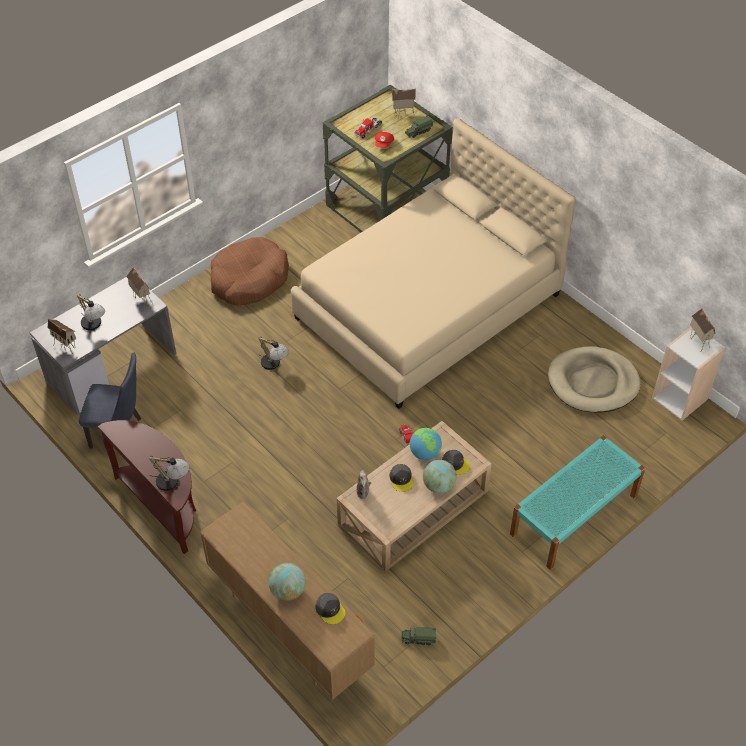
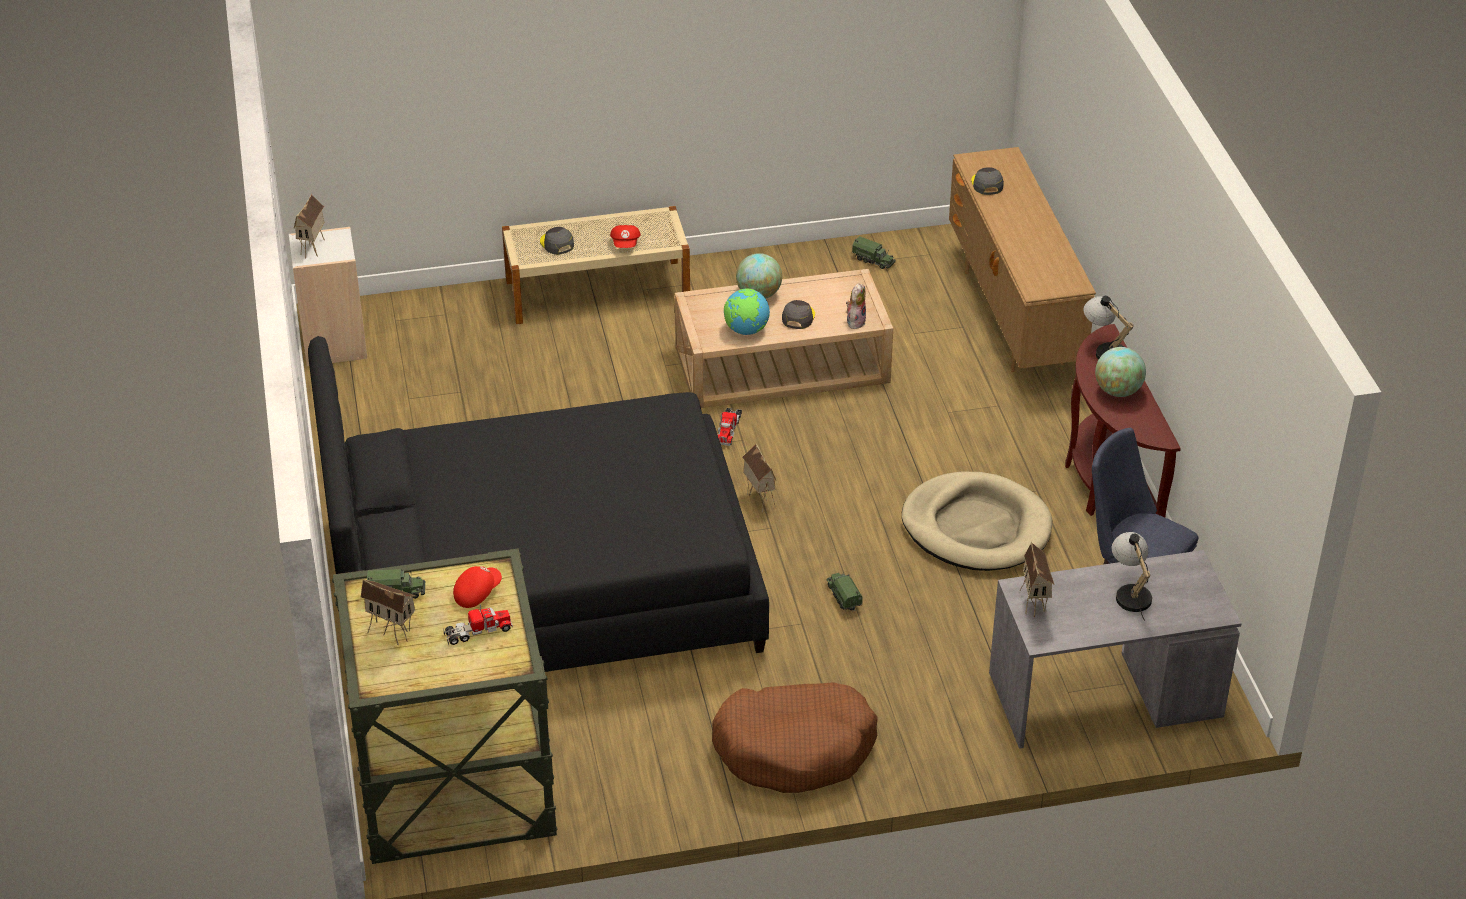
camera: 150 degrees left, 10 degrees down
toy house [48,319,77,354] -> toy house moved to [742,443,776,513]
table lamp [258,336,289,370] -> toy truck [827,573,863,612]
globe [268,563,306,601] -> globe moved to [1095,347,1146,397]
beige bed [291,118,576,409] -> black bed [308,336,769,672]
grey cap [442,450,470,475] -> grey cap moved to [540,227,574,255]
turquoise bench [510,435,645,570] -> beige bench [502,206,690,324]
beige dog bed [548,346,640,413] -> beige dog bed moved to [902,472,1052,571]
none -> red cap [610,225,641,248]

